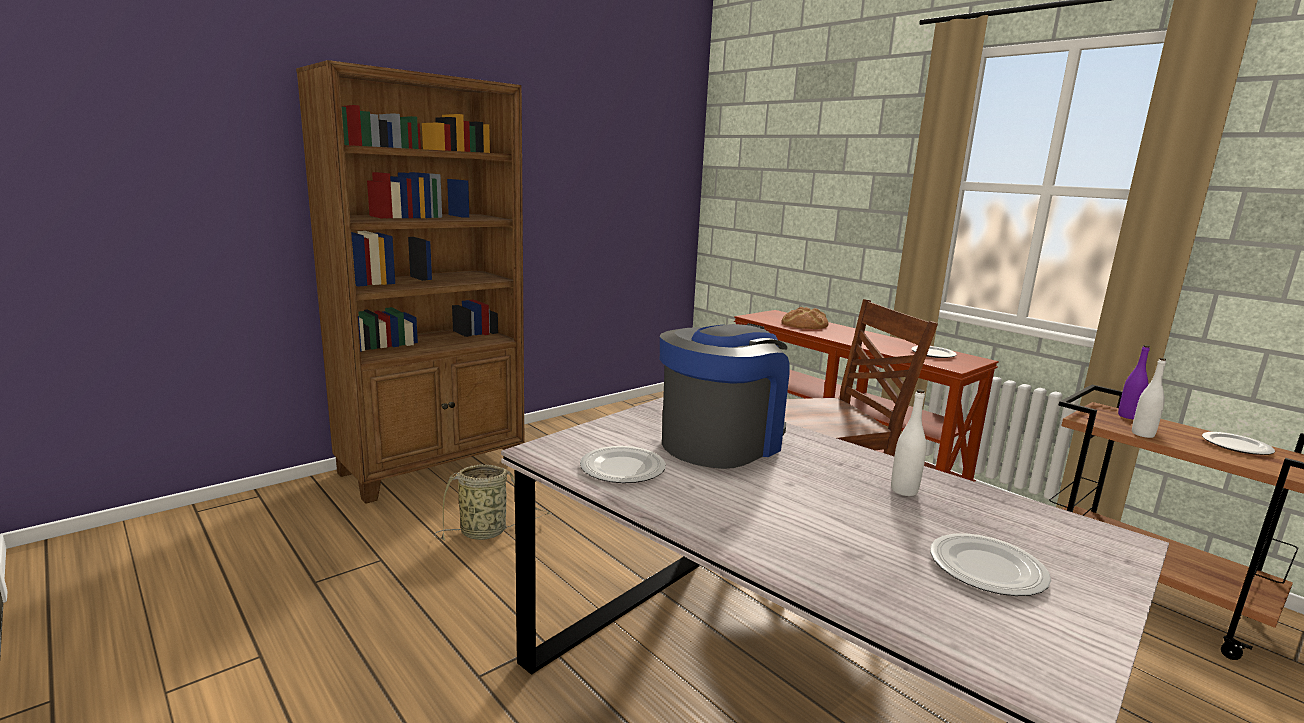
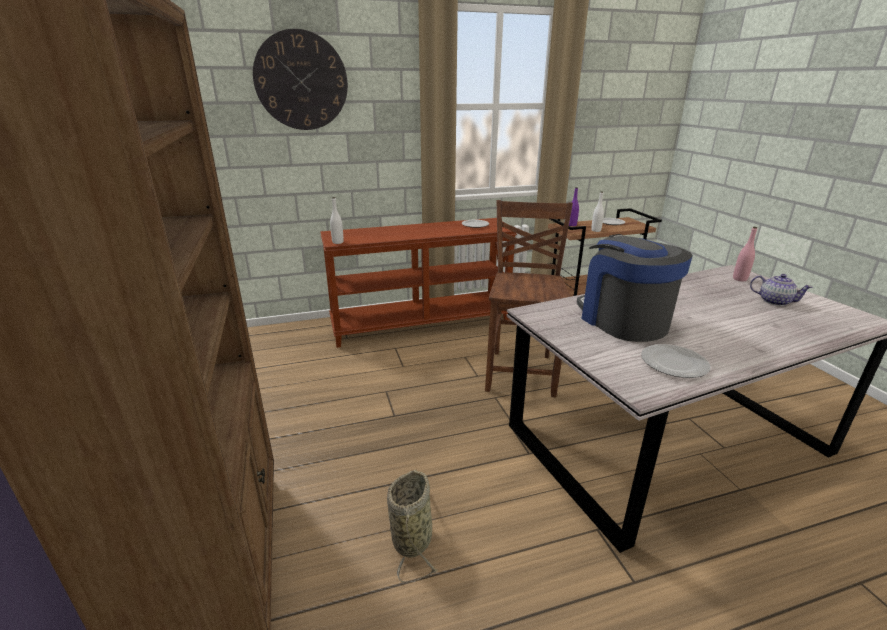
camera: 65 degrees left, 10 degrees up
bread [781,307,829,329] -> none
white bottle [891,389,926,496] -> white bottle moved to [330,197,344,244]
plate [930,533,1051,596] -> teapot [750,274,813,306]
none -> wall clock [253,29,348,130]
none -> pink bottle [733,227,757,281]

